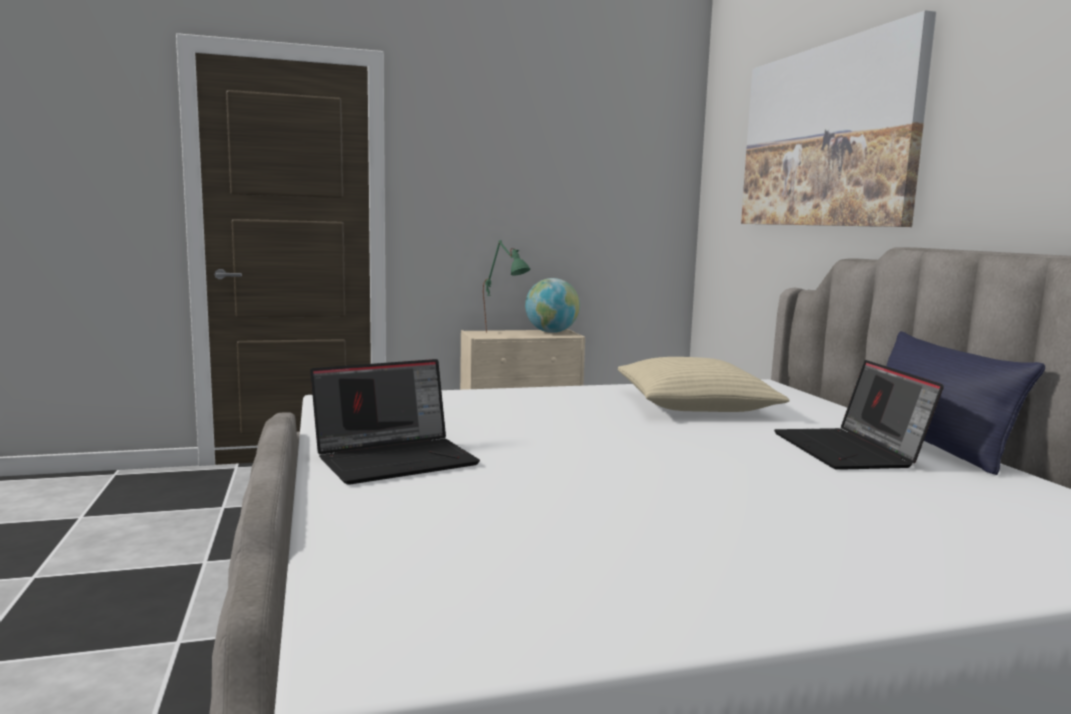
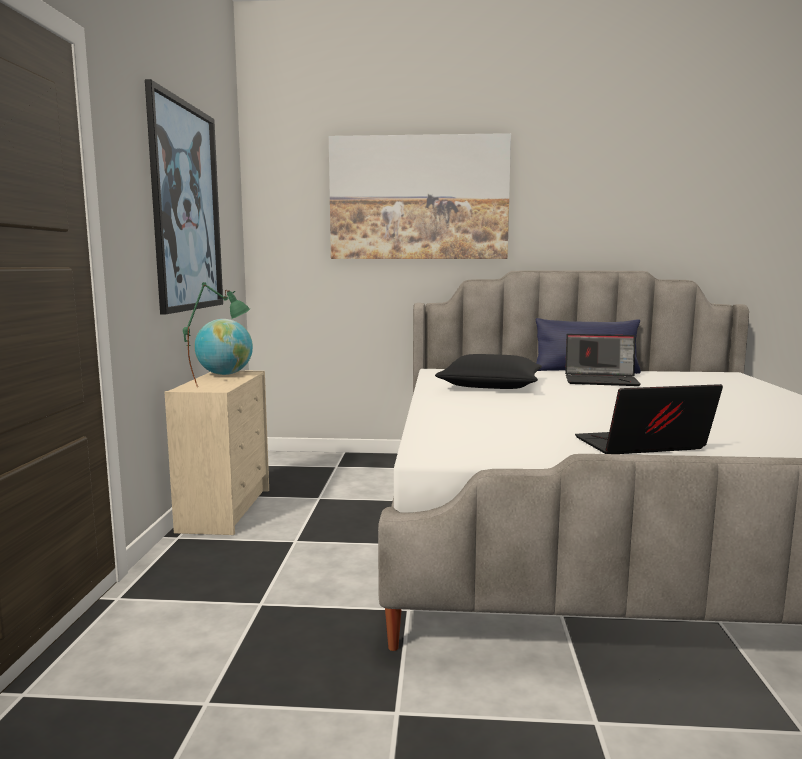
camera: 70 degrees left, 0 degrees up
laptop [310,359,480,485] -> laptop turned 90 degrees counterclockwise [575,384,723,454]
beige pillow [618,357,790,412] -> black pillow [435,354,542,389]
none -> picture [145,79,223,314]

